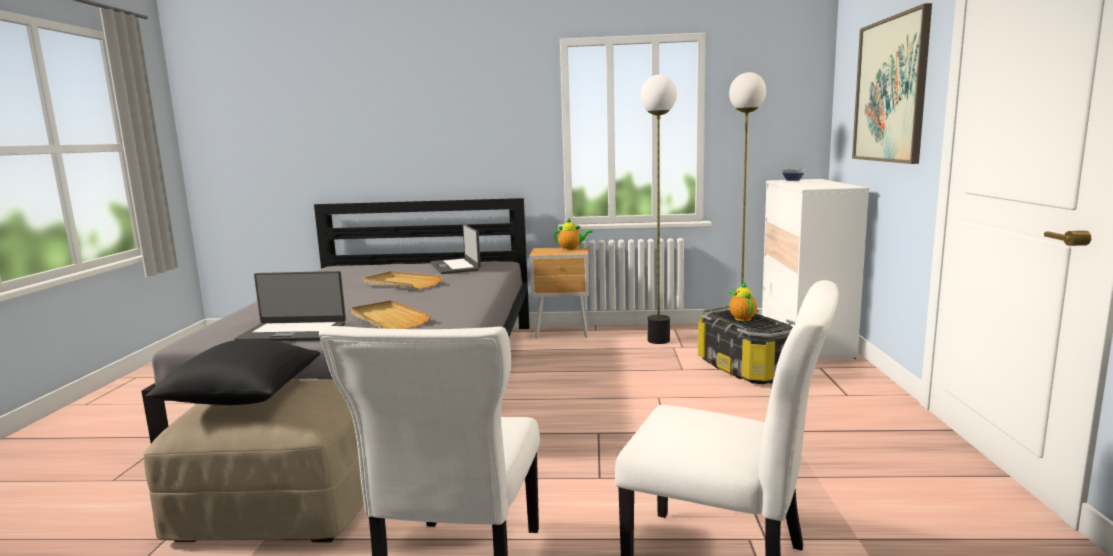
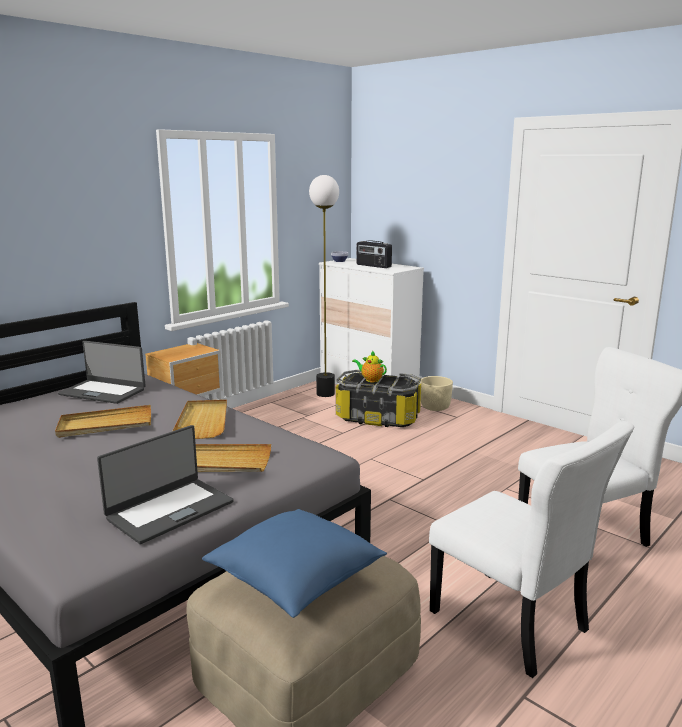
camera: 50 degrees left, 5 degrees up
black pillow [146,339,320,405] -> blue pillow [202,509,387,618]
teapot [554,217,593,250] -> none
floor lamp [640,75,677,344] -> none
picture [852,3,932,164] -> none
none -> beige tray [173,399,227,439]
none -> radio [356,240,392,268]
none -> beige planter [420,376,453,411]

